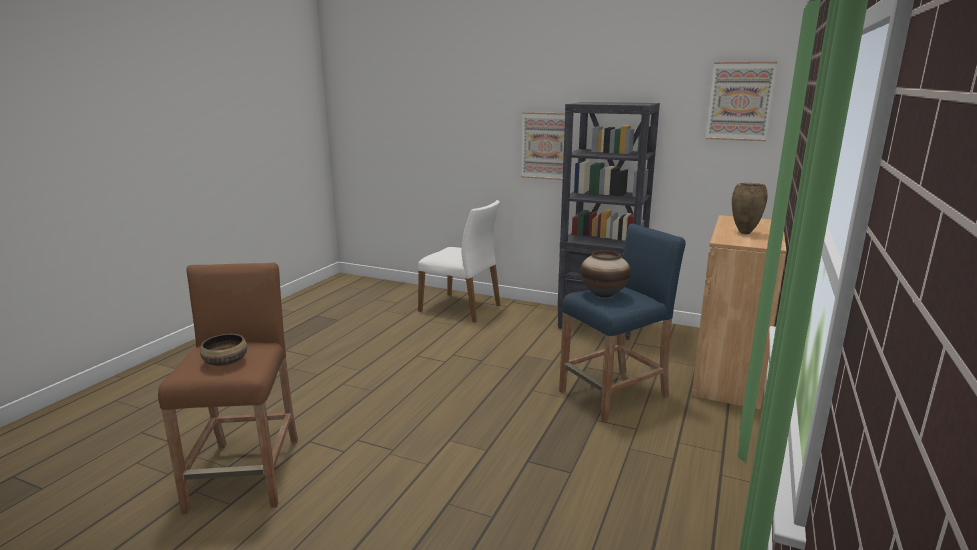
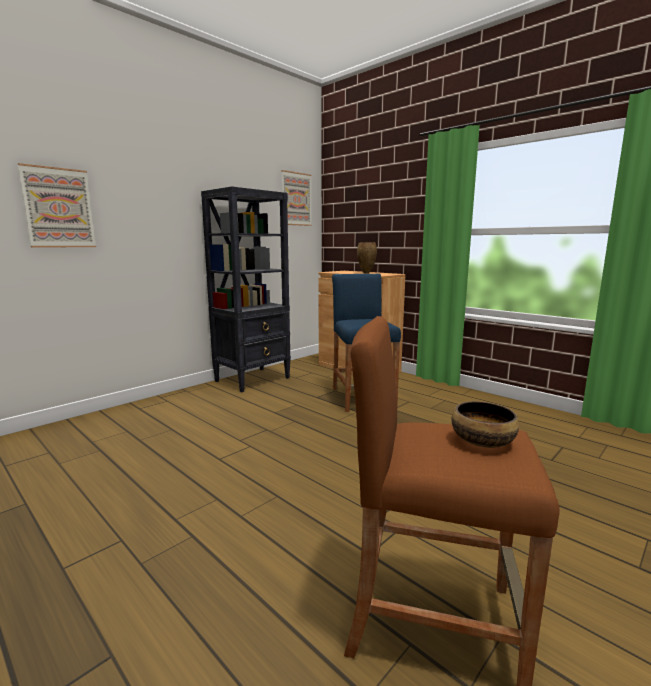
camera: 70 degrees left, 5 degrees down
white chair [418,200,500,322] -> none
picture [521,112,565,180] -> picture moved to [18,163,96,248]
vase [580,250,631,298] -> none

